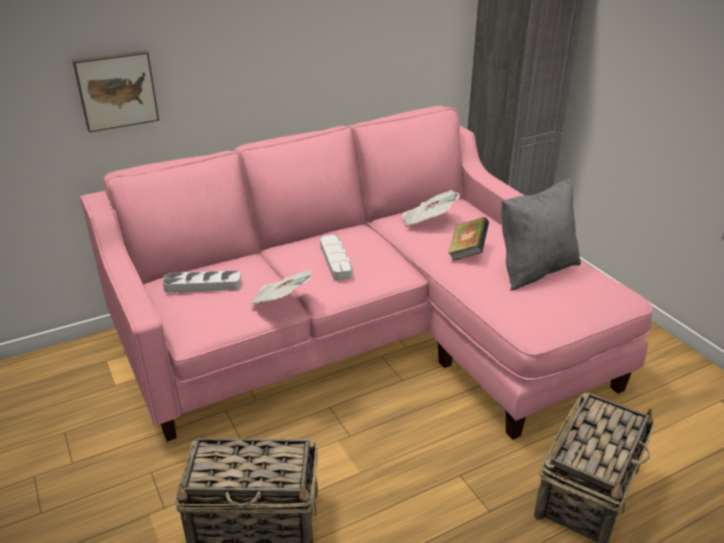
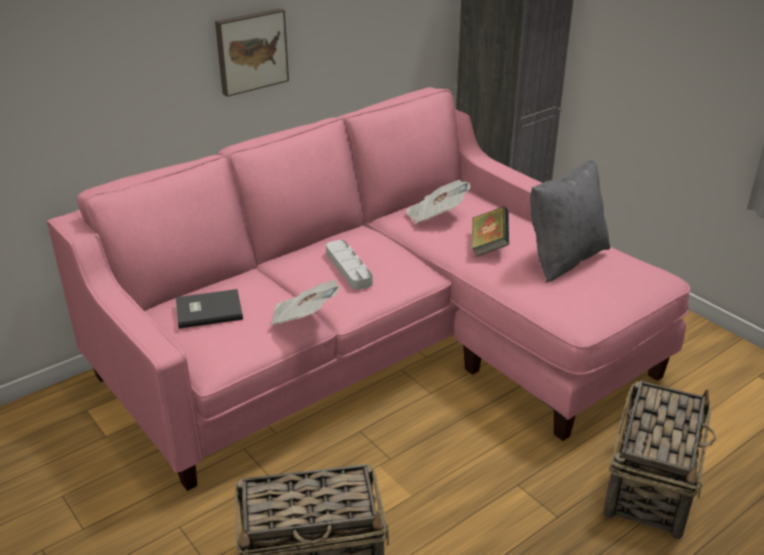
camera: 10 degrees left, 0 degrees up
picture [72,50,159,132] -> picture moved to [215,8,289,97]
grey tray [163,270,241,293] -> grey book [176,289,243,329]

